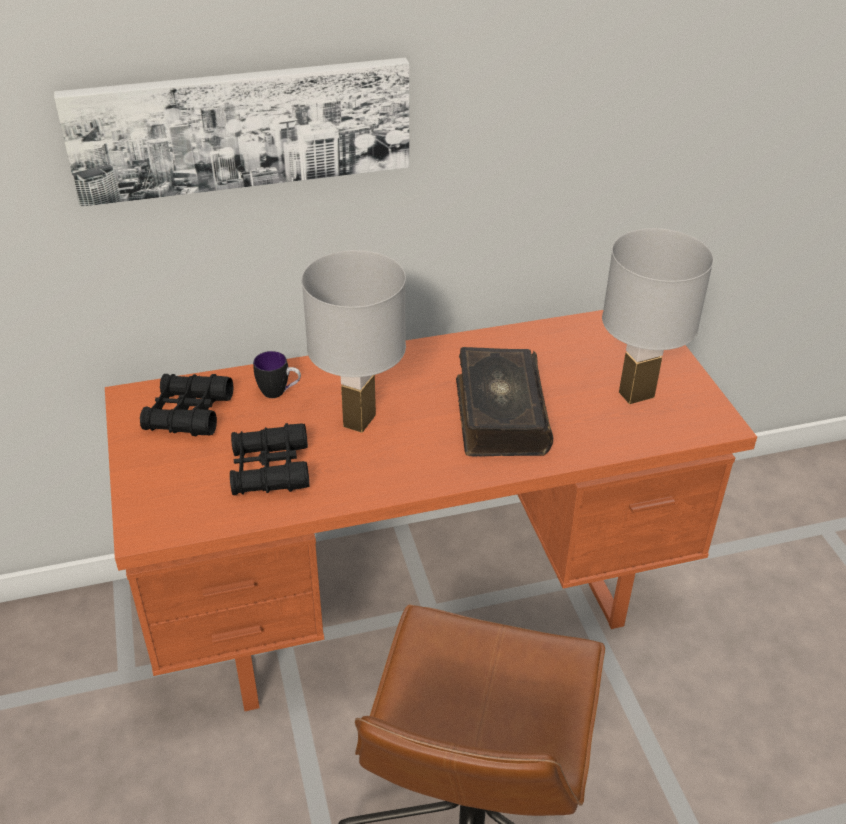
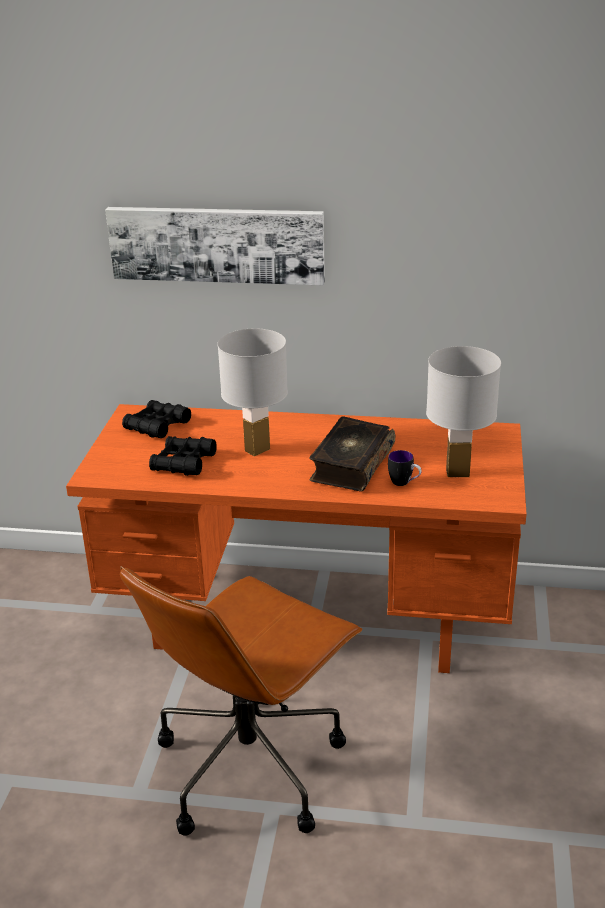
camera: 25 degrees right, 10 degrees down
mug [253,351,301,398] -> mug moved to [388,450,421,486]

